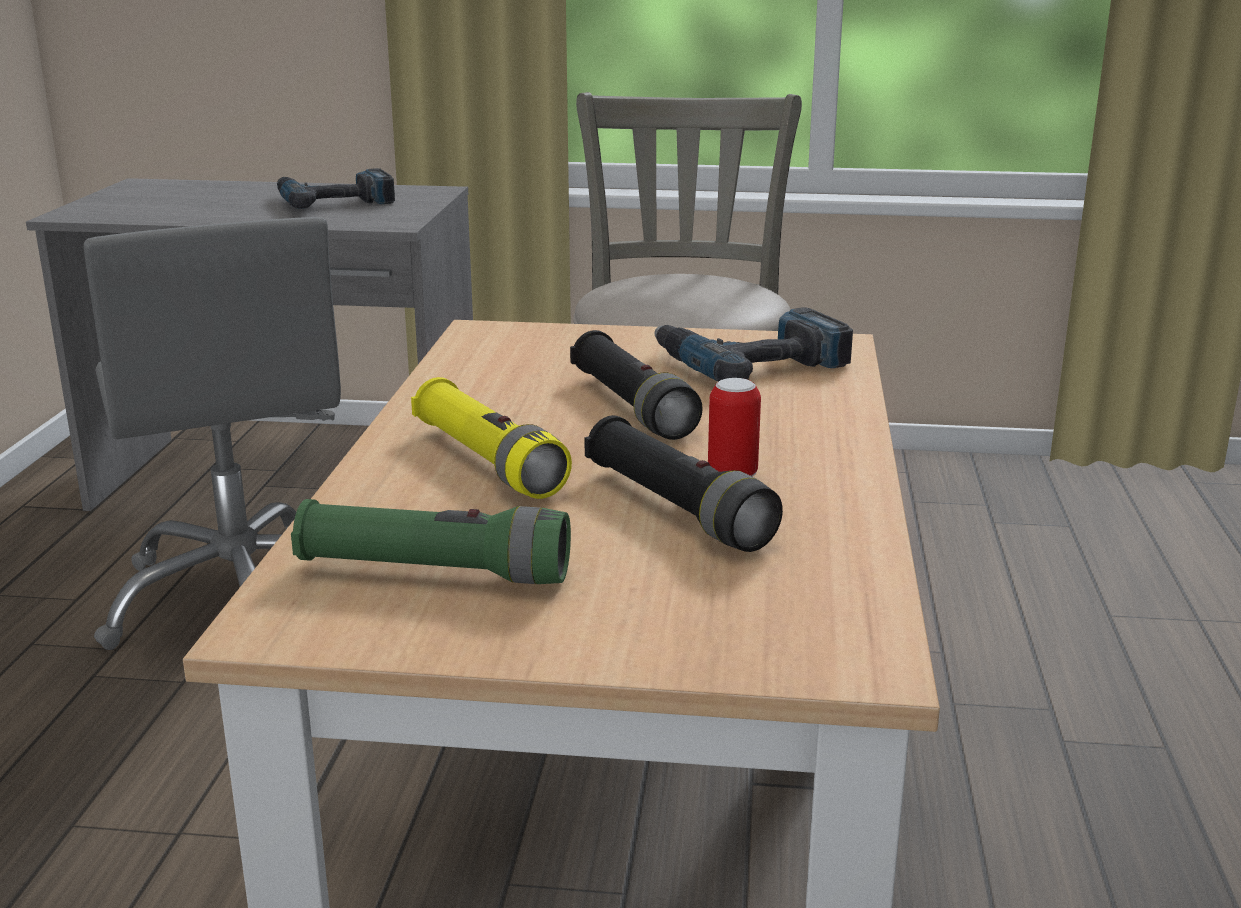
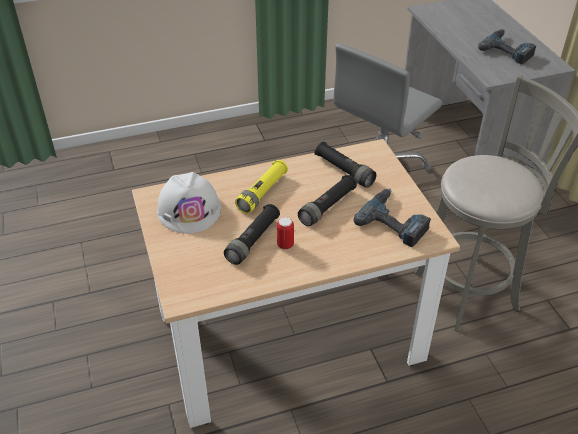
camera: 65 degrees right, 20 degrees up
green flashlight [291,499,571,584] -> white hard hat [157,172,221,234]
none -> black flashlight [315,142,377,188]

